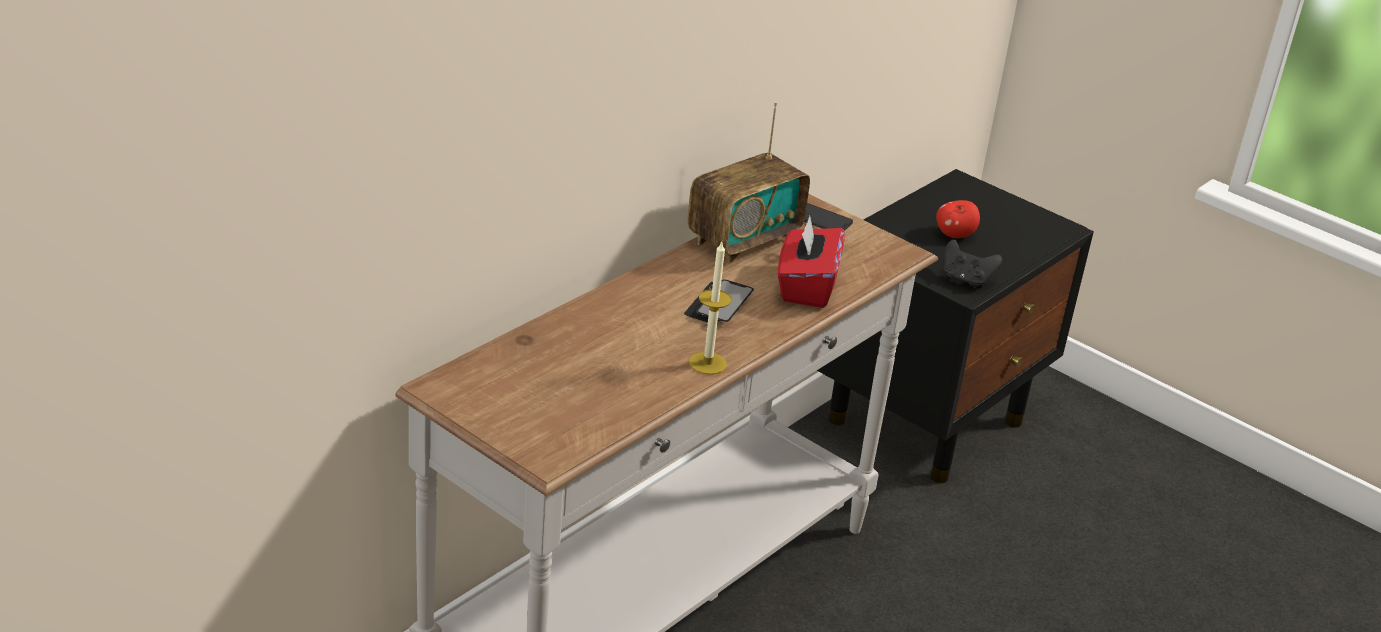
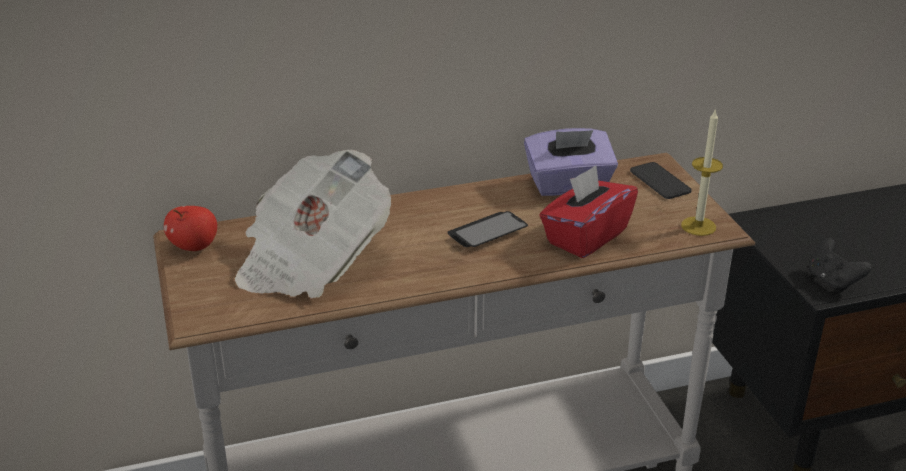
camera: 35 degrees right, 0 degrees up
radio [688,102,810,264] -> purple tissue box [524,128,618,196]
candle [689,242,732,375] -> candle moved to [681,110,723,236]
apple [936,200,980,238] -> apple moved to [164,206,217,251]
none -> newspaper [235,150,391,298]

